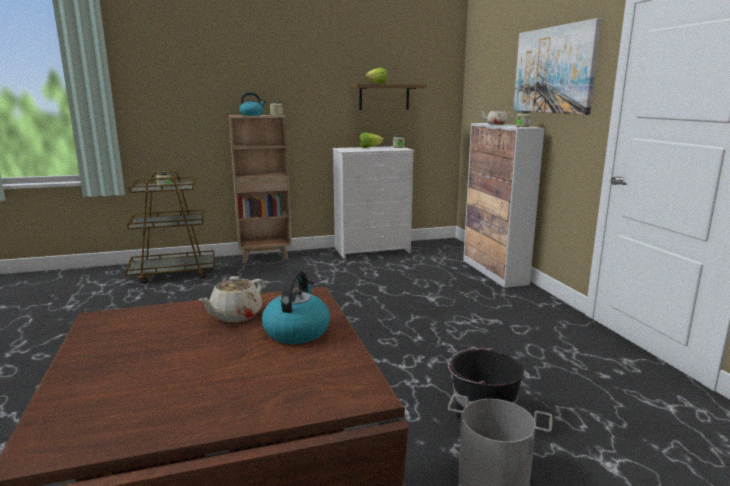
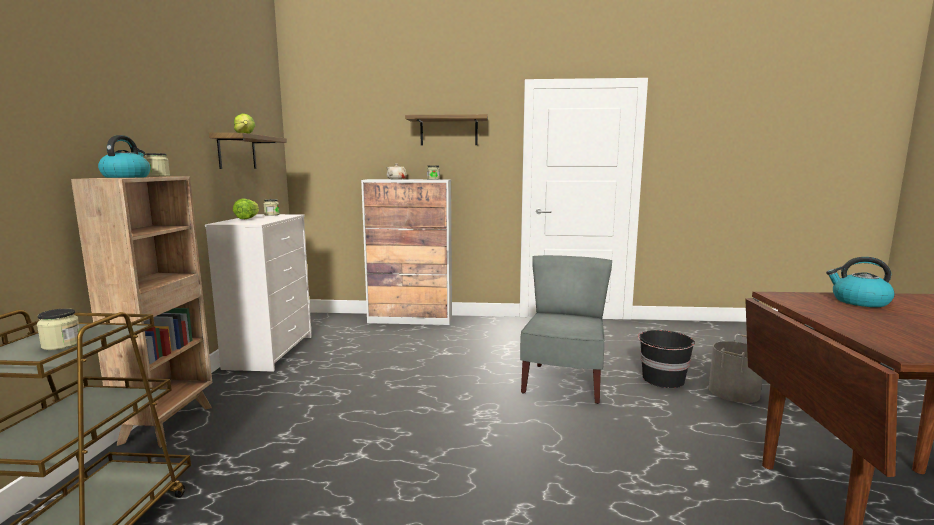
camera: 70 degrees left, 5 degrees down
beige teapot [199,276,263,322] -> none
picture [513,18,601,115] -> shelf [405,114,488,145]
none -> grey chair [520,255,612,404]

